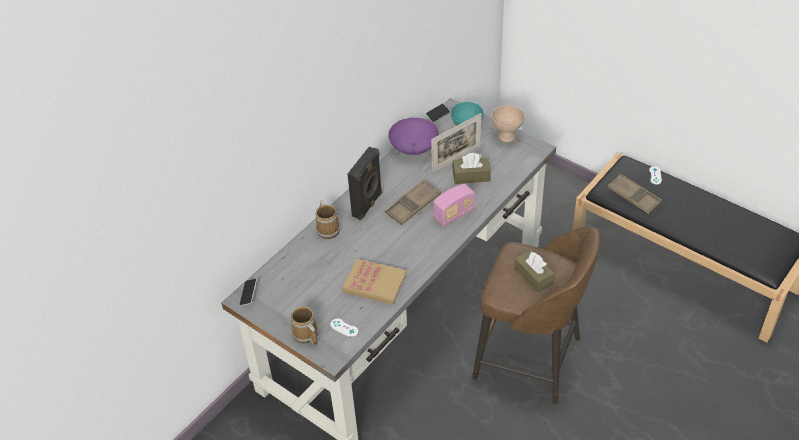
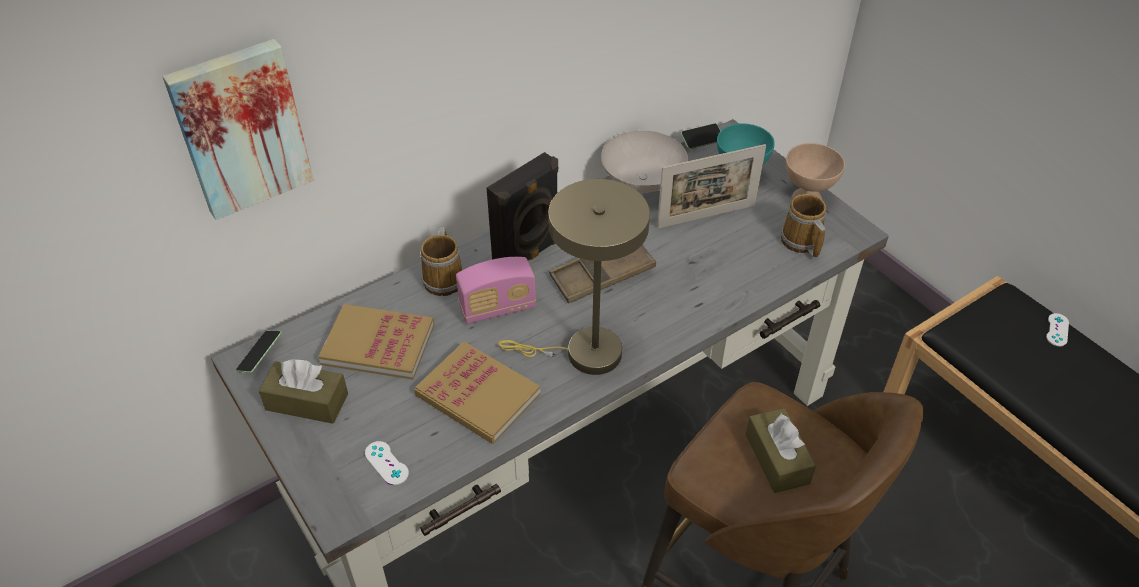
camera: 15 degrees right, 0 degrees up
mug [291,306,318,345] -> mug moved to [781,194,827,258]
purple bowl [388,118,439,155] -> white bowl [601,131,688,193]
radio [434,184,475,227] -> radio moved to [456,257,536,324]
brown tissue box [452,153,491,184] -> brown tissue box moved to [258,359,348,424]
brown tray [608,174,662,214] -> none
none -> picture [162,39,314,220]
none -> book [318,304,434,380]
none -> beige table lamp [498,179,650,375]

